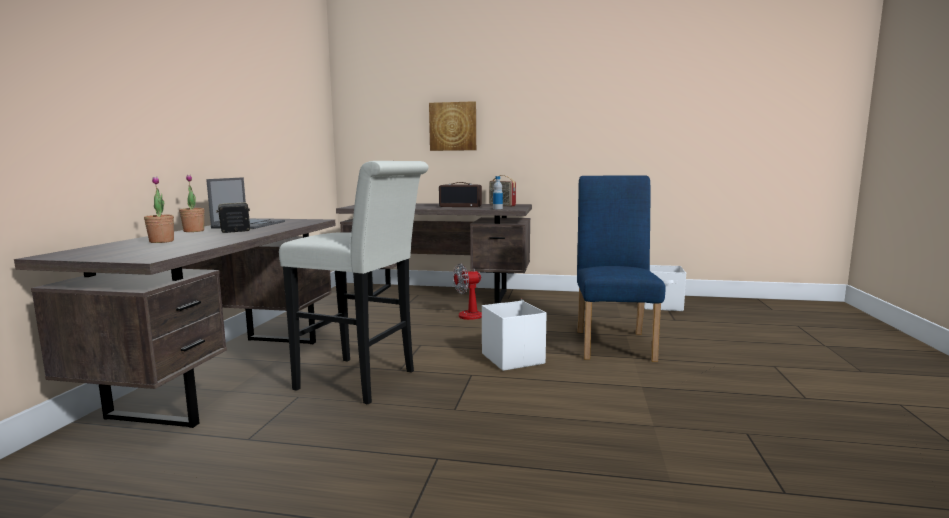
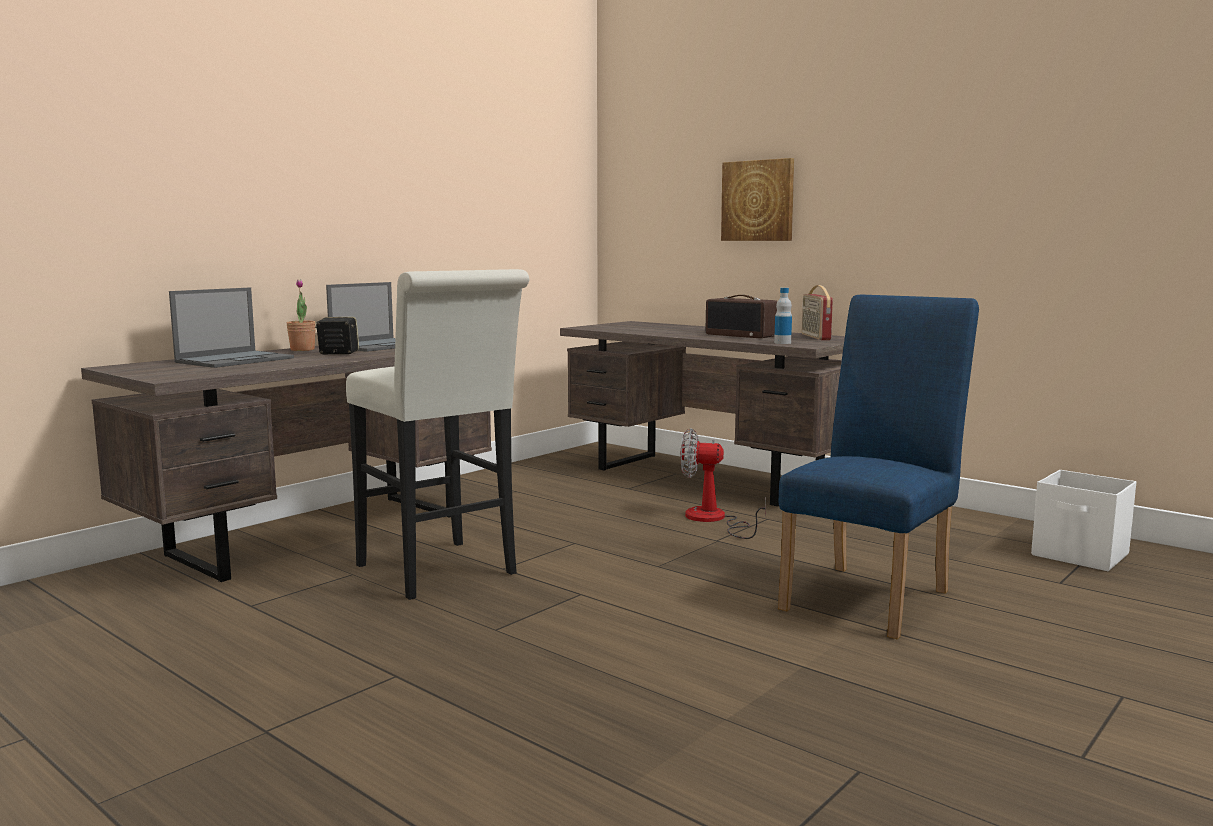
camera: 30 degrees right, 0 degrees up
potted plant [144,176,174,243] -> laptop [169,287,294,368]
white storage box [482,300,547,371] -> none

